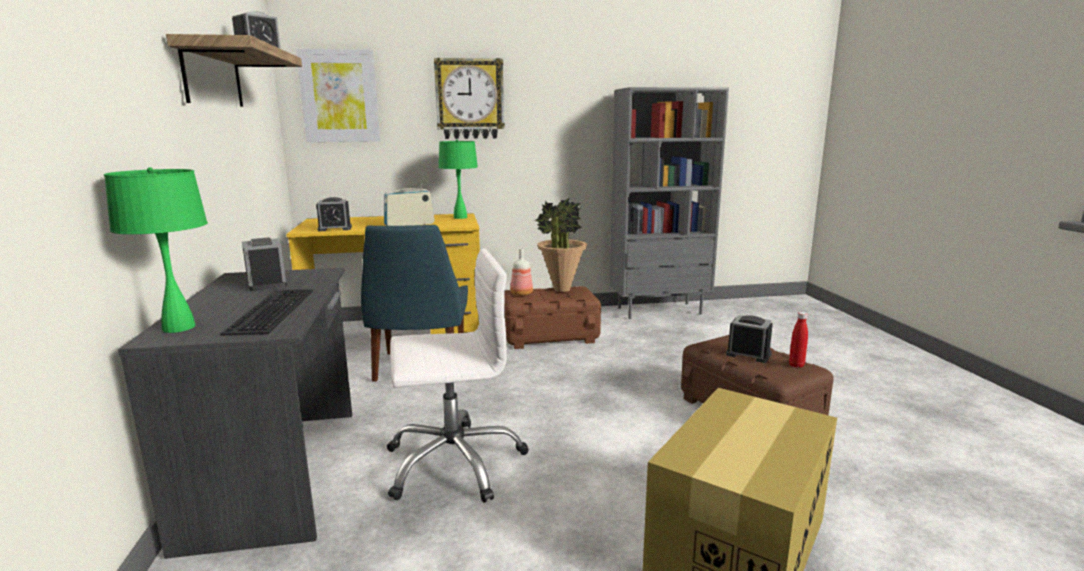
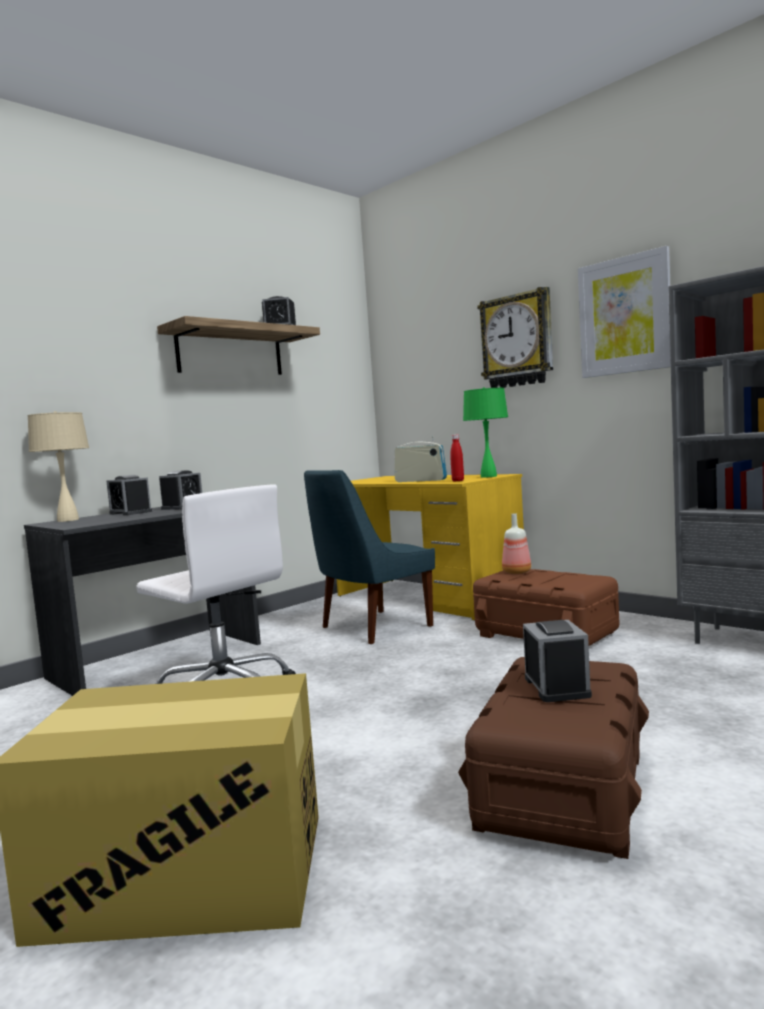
camera: 55 degrees right, 10 degrees down
green table lamp [104,167,208,333] -> beige table lamp [27,411,89,522]
keyboard [220,289,313,336] -> none
picture [296,49,380,142] -> picture moved to [578,246,671,378]
alarm clock [316,197,352,231] -> alarm clock moved to [107,475,152,515]
potted plant [535,198,587,292] -> none
red bottle [789,312,808,368] -> red bottle moved to [450,435,464,481]

